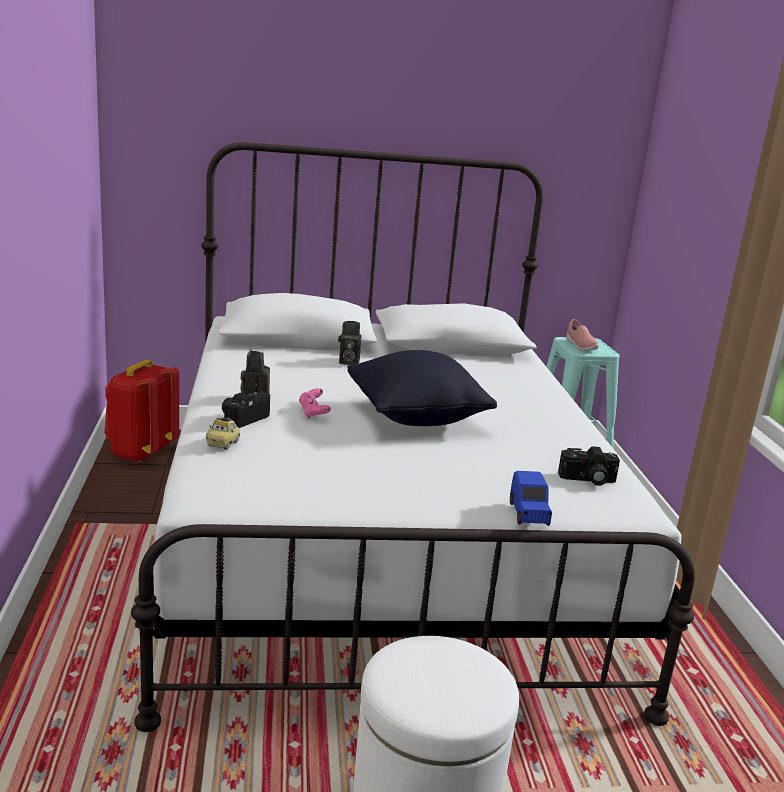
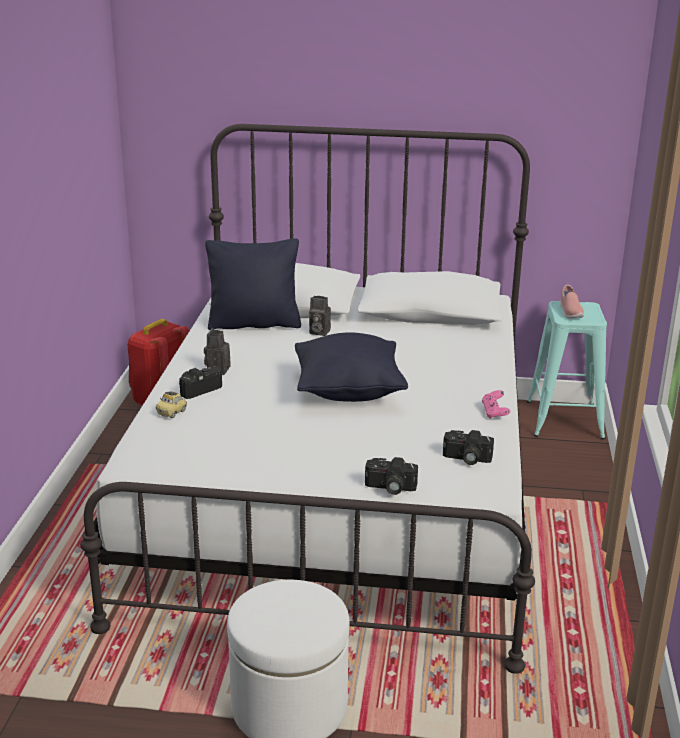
camera: 15 degrees right, 5 degrees up
pink game controller [299,388,331,418] -> pink game controller moved to [482,390,510,418]
blue toy car [510,471,552,526] -> camera [365,457,418,495]
none -> black pillow [205,238,301,330]

